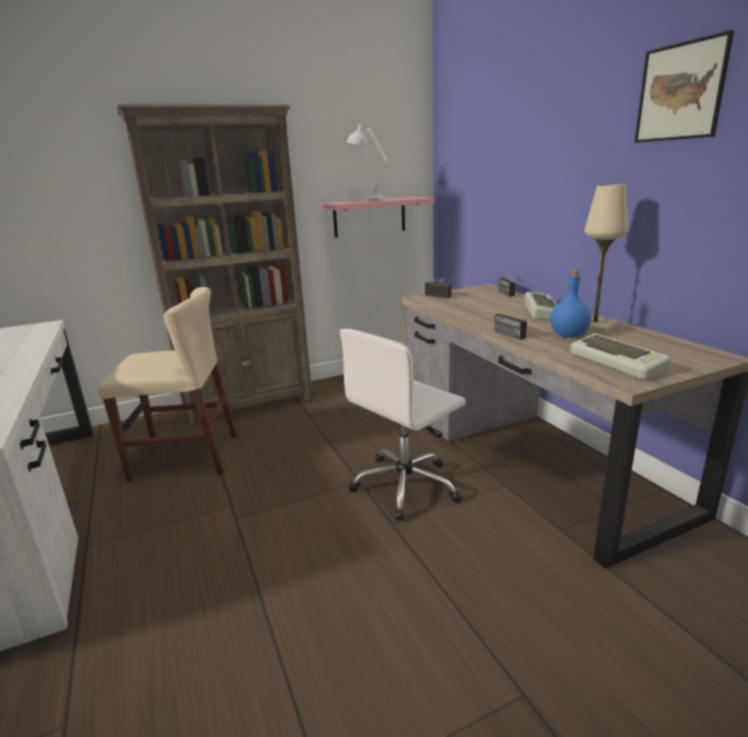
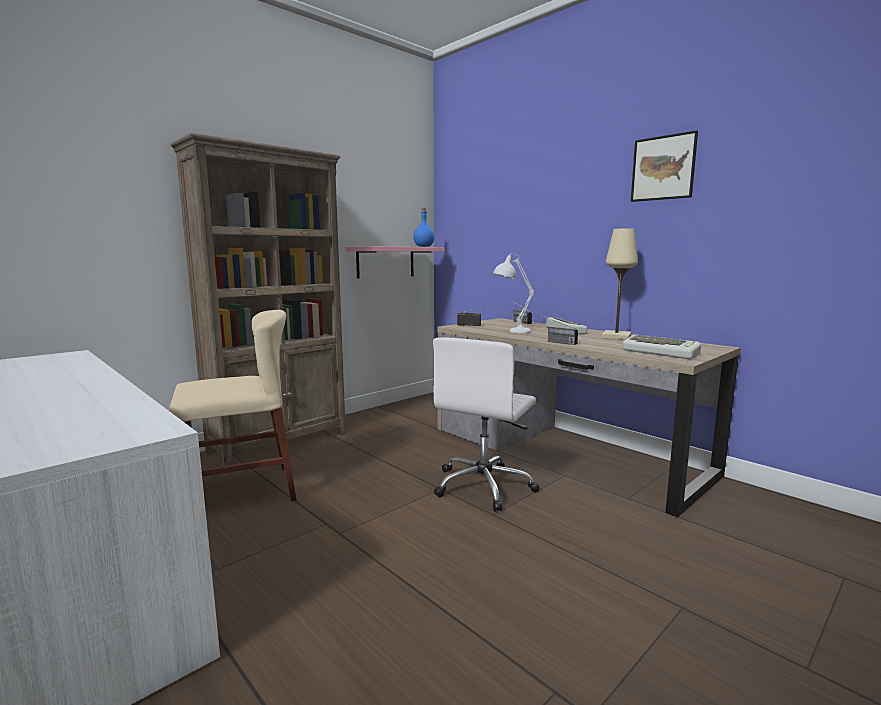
camera: 20 degrees left, 10 degrees down
white table lamp [347,121,388,201] -> white table lamp moved to [493,253,534,334]
blue bottle [550,270,592,338] -> blue bottle moved to [413,208,435,247]

